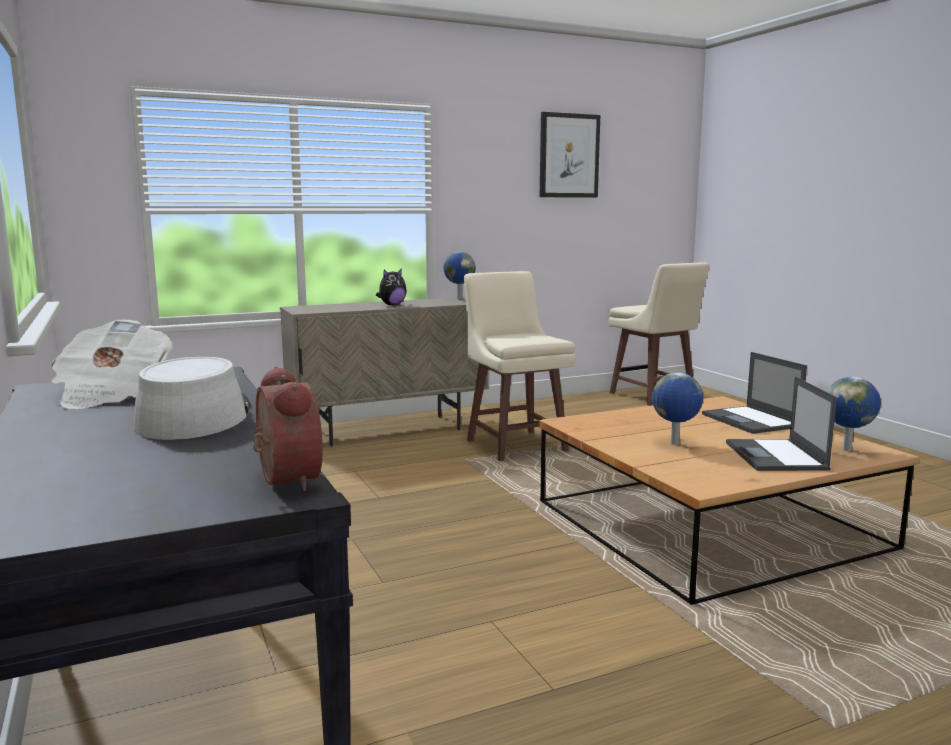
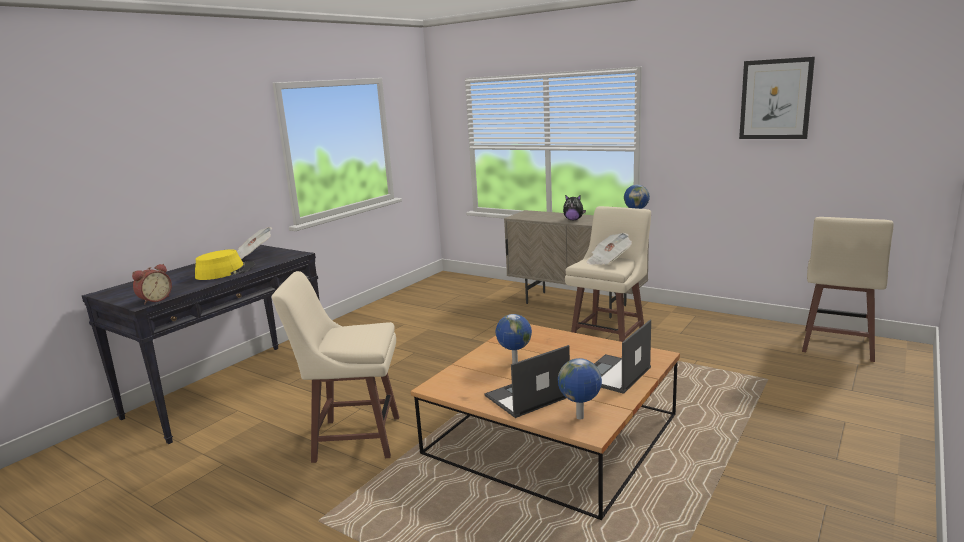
camera: 60 degrees right, 5 degrees up
grey hat [133,357,251,440] -> yellow hat [195,249,255,280]
none -> beige stool [272,271,399,463]
none -> newspaper [586,233,632,265]

